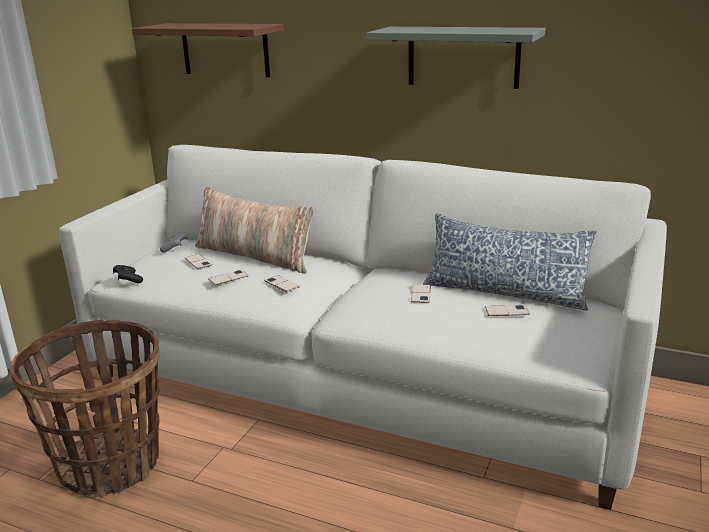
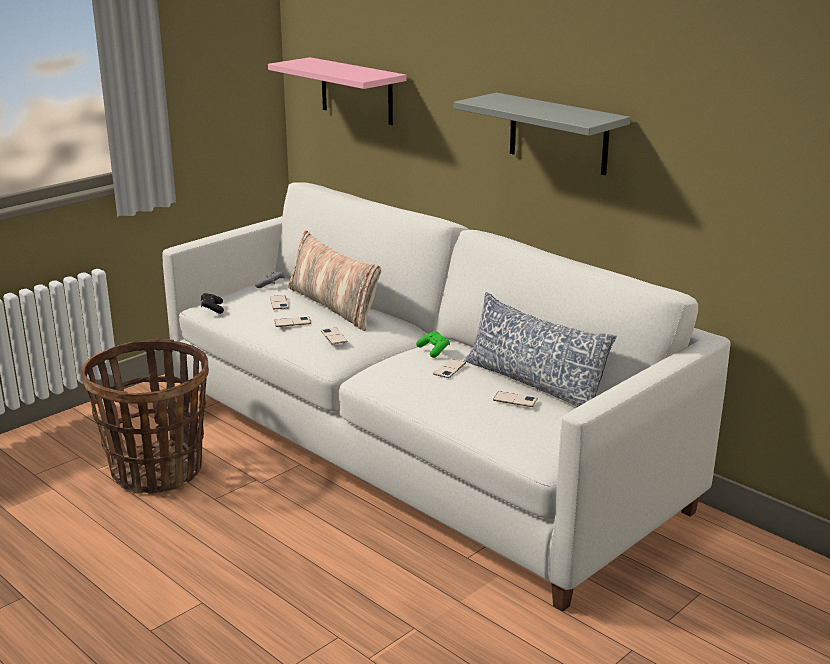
camera: 20 degrees right, 0 degrees up
brown shelf [132,23,283,77] -> pink shelf [268,57,406,125]
none -> green game controller [416,331,450,358]

